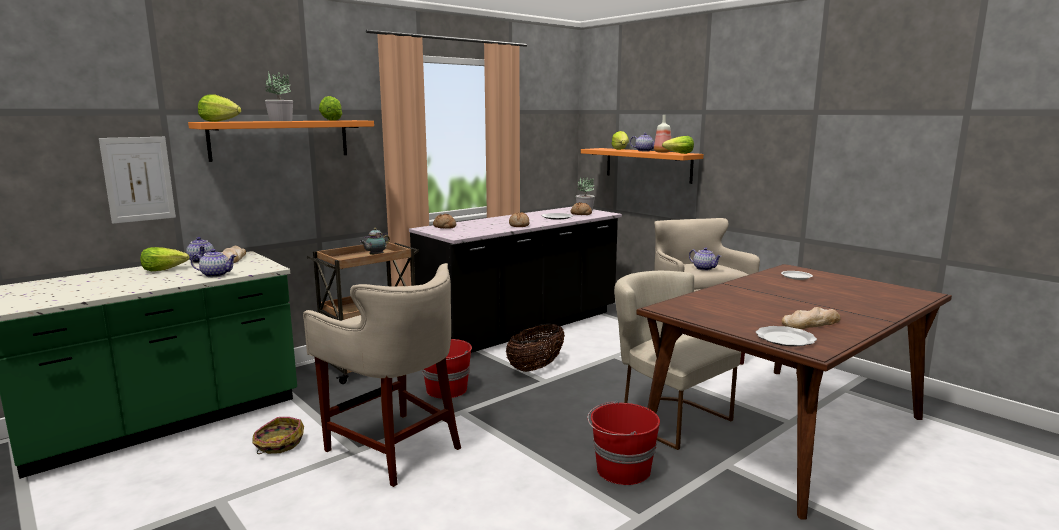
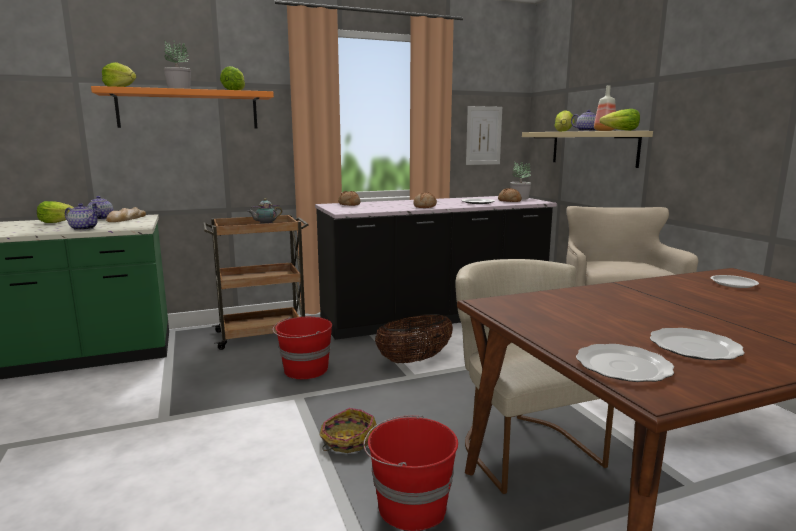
camera: 20 degrees right, 0 degrees up
picture [99,137,176,224] -> picture moved to [466,106,502,165]
basket [252,417,304,454] -> basket moved to [320,408,377,453]
beige stool [303,263,461,487] -> none
orange shelf [581,148,704,184] -> beige shelf [522,131,653,168]
teapot [689,248,722,271] -> none
bread [782,307,841,329] -> plate [650,328,745,360]

